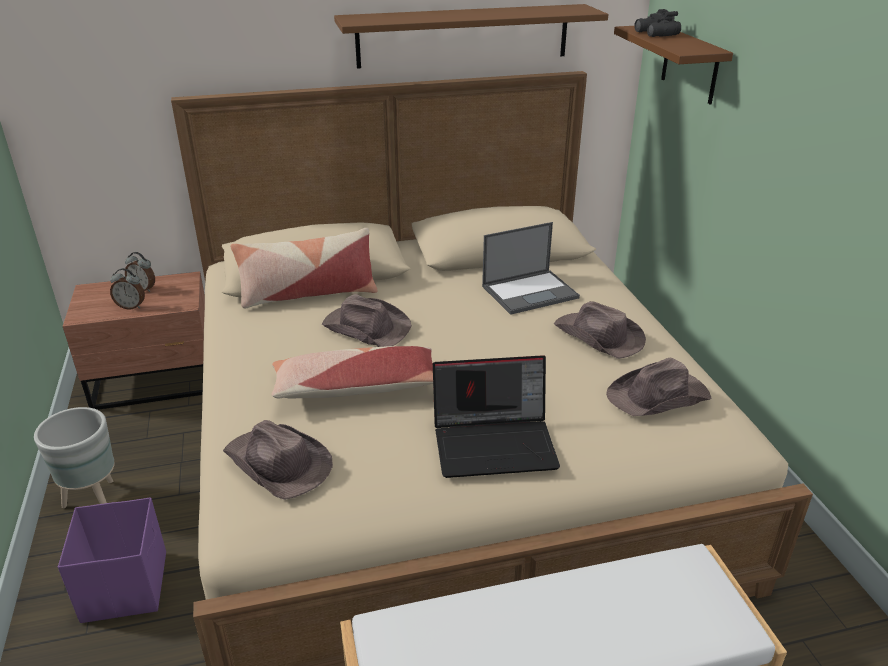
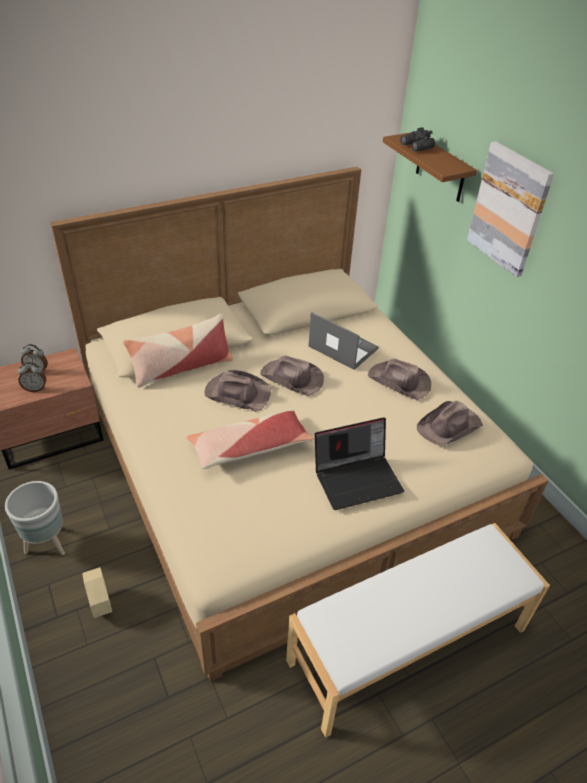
camera: 15 degrees left, 10 degrees up
purple storage box [58,497,166,623] -> beige planter [82,567,112,618]
brown hat [223,420,333,500] -> brown hat moved to [260,356,324,396]
brown shelf [334,4,609,69] -> none
laptop [482,222,580,315] -> laptop turned 105 degrees counterclockwise [308,312,379,370]
none -> picture [467,141,554,277]

